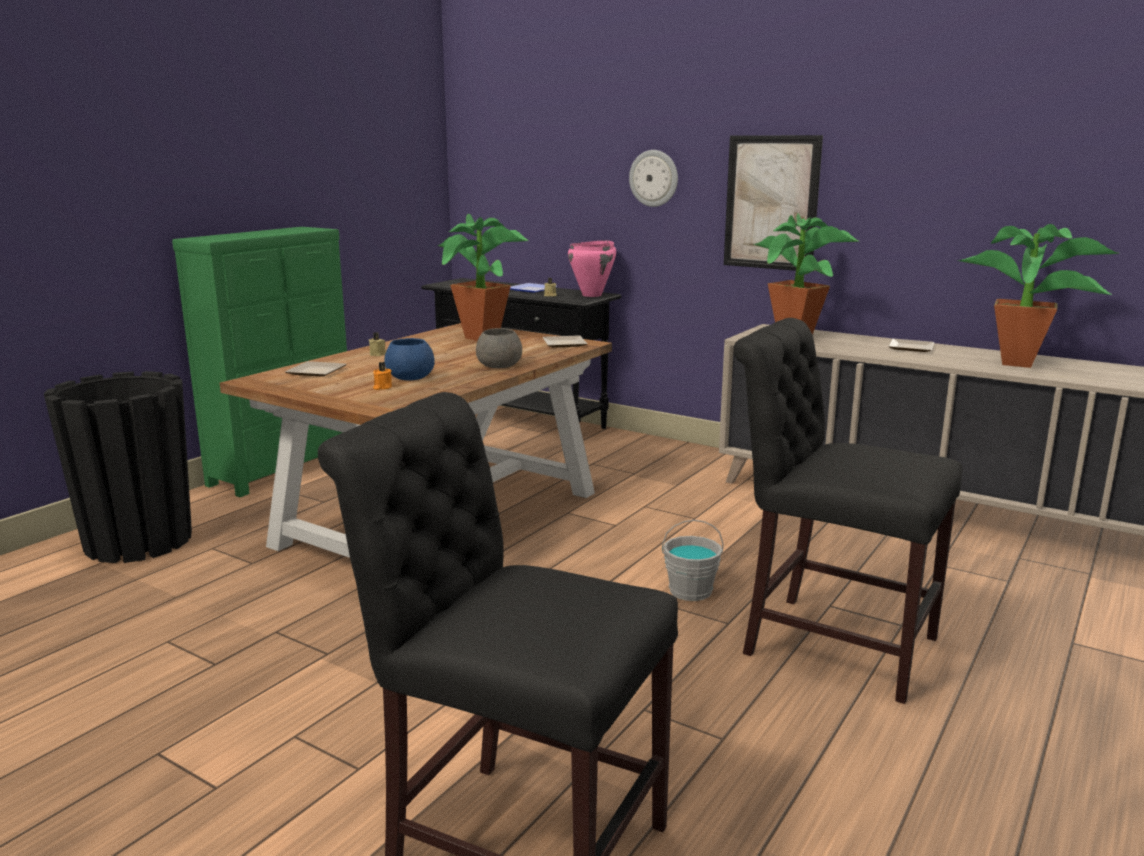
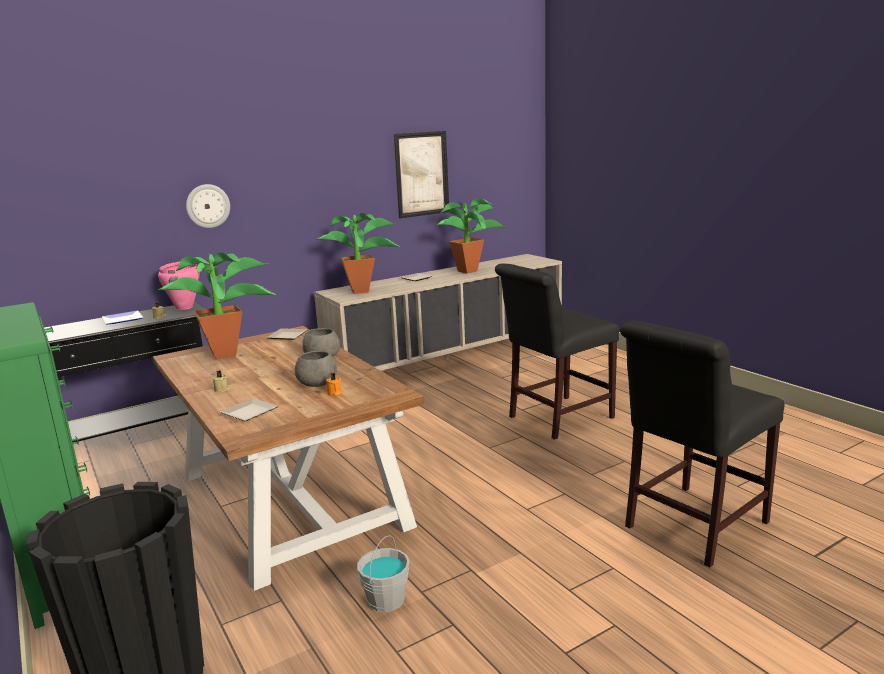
camera: 65 degrees left, 0 degrees up
blue bowl [384,338,435,381] -> grey bowl [295,351,337,387]
grey bucket [662,520,723,601] -> grey bucket moved to [357,535,410,612]
picture [724,135,823,271] -> picture moved to [393,131,449,218]

